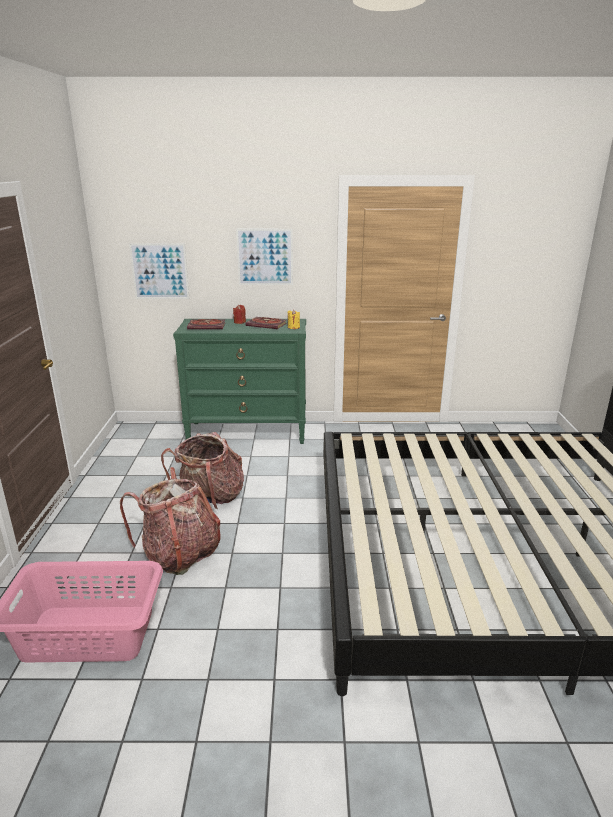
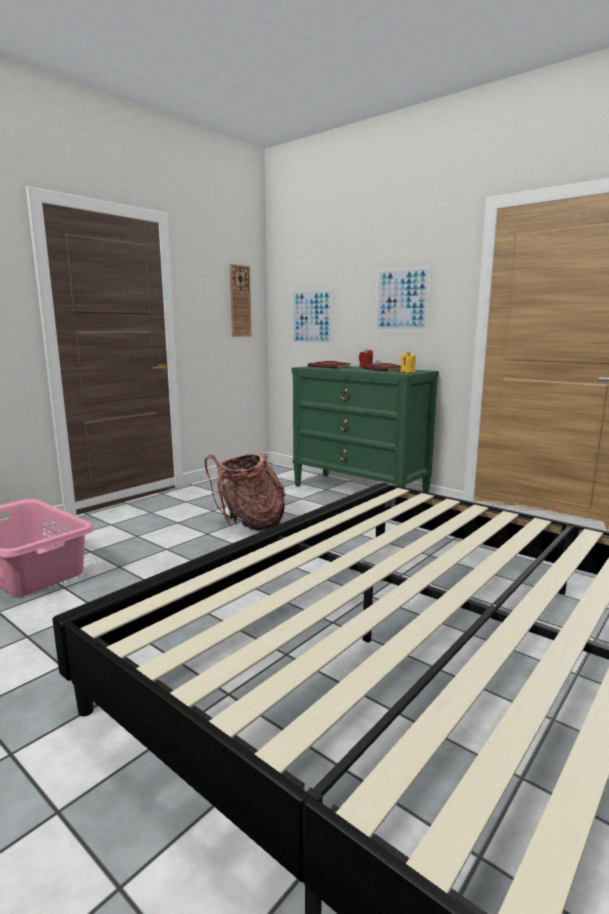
camera: 40 degrees right, 10 degrees down
backpack [120,467,221,575] -> none
none -> wall clock [230,264,252,337]

